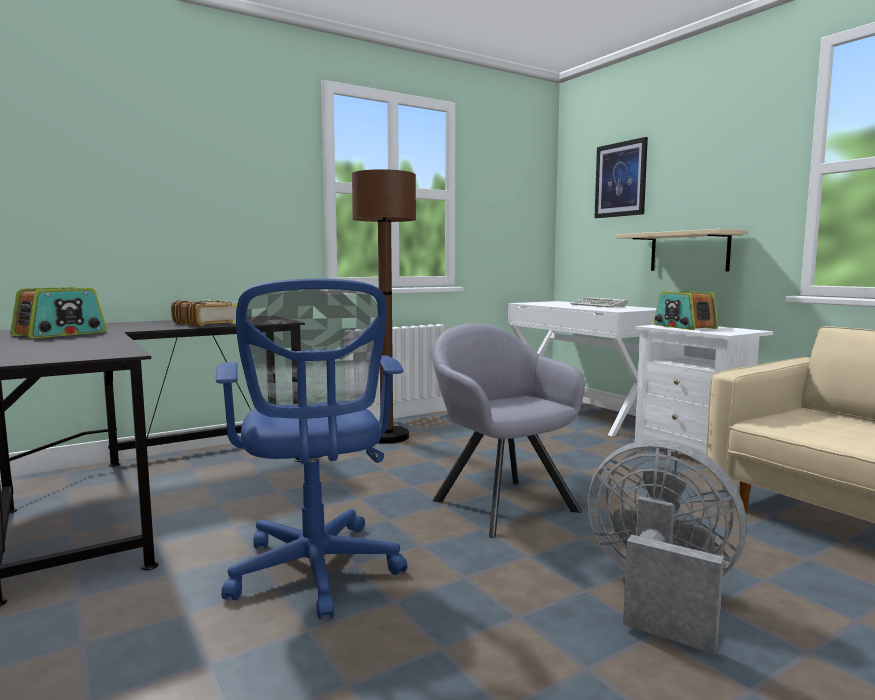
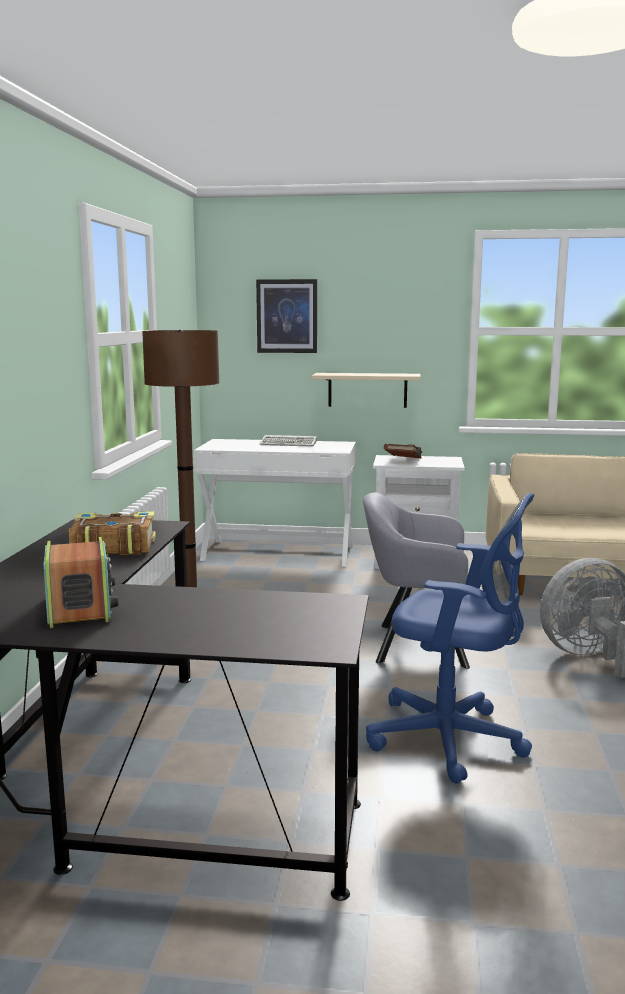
camera: 50 degrees left, 5 degrees up
radio [654,291,718,330] -> brown book [384,444,422,458]

